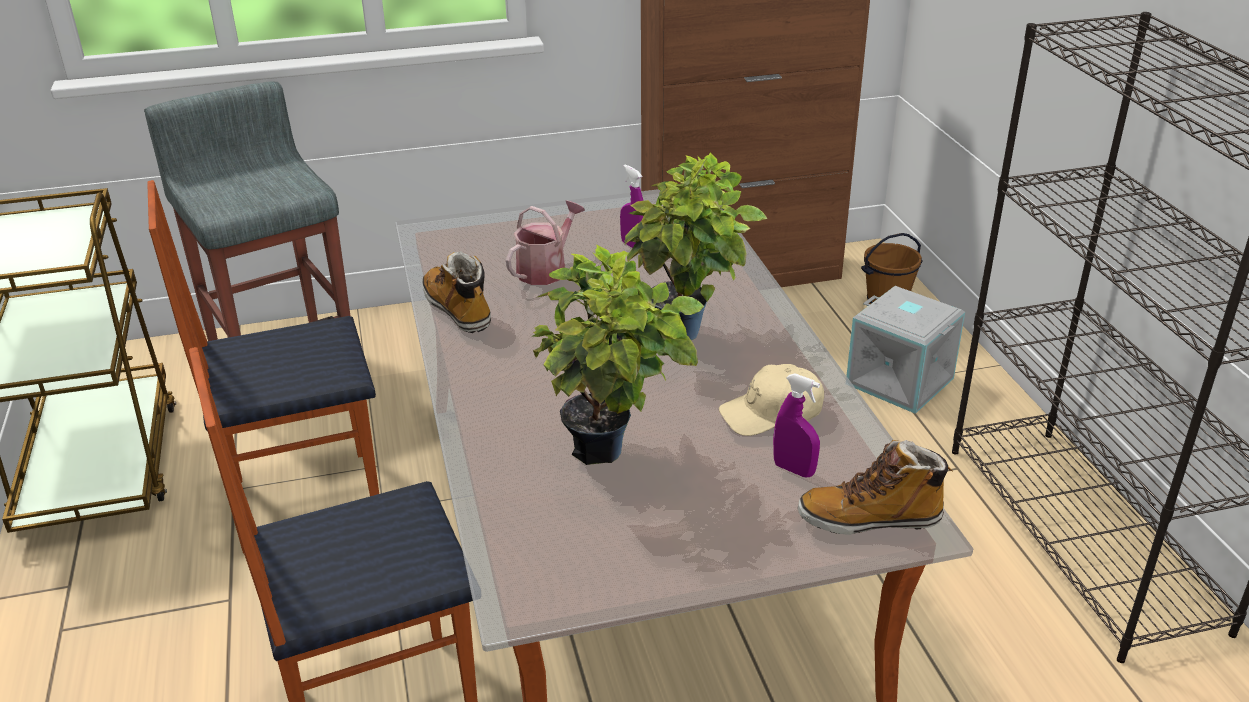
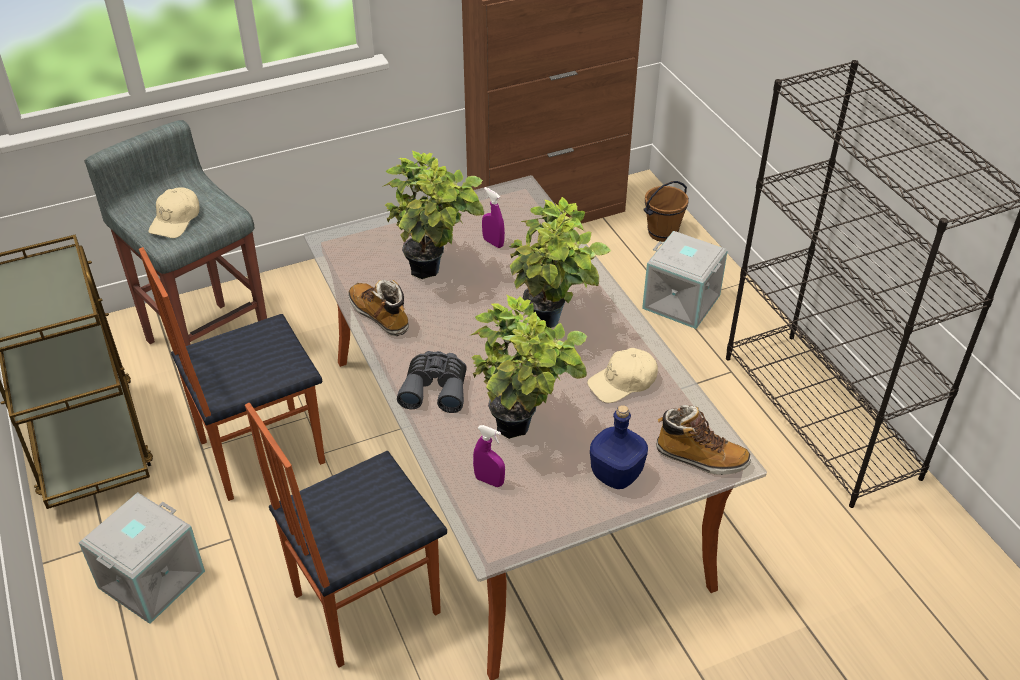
camera: 10 degrees left, 10 degrees up
watering can [506,201,585,285] -> potted plant [382,150,484,279]
purple spray bottle [773,373,820,477] -> purple spray bottle moved to [473,425,505,487]
boot [798,440,952,535] -> boot turned 150 degrees counterclockwise [656,405,751,475]
none -> grey storage box [79,492,205,624]
none -> beige cap [148,187,200,238]
none -> grey binoculars [397,351,467,413]
none -> blue bottle [590,405,648,489]

